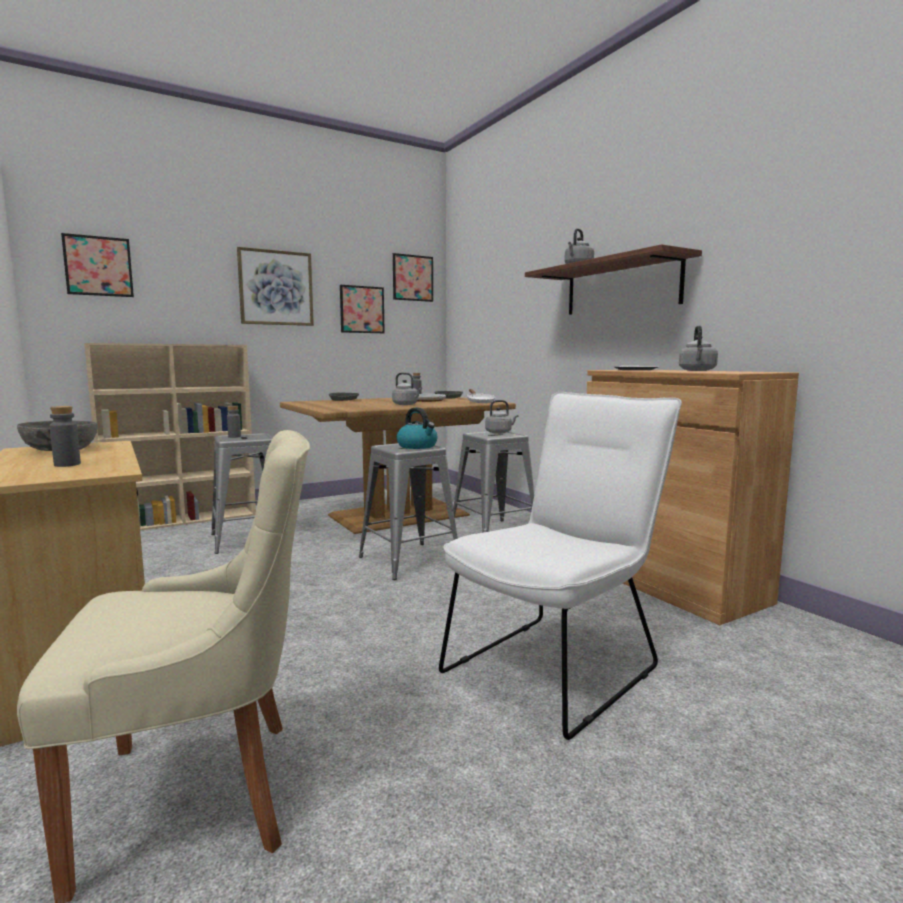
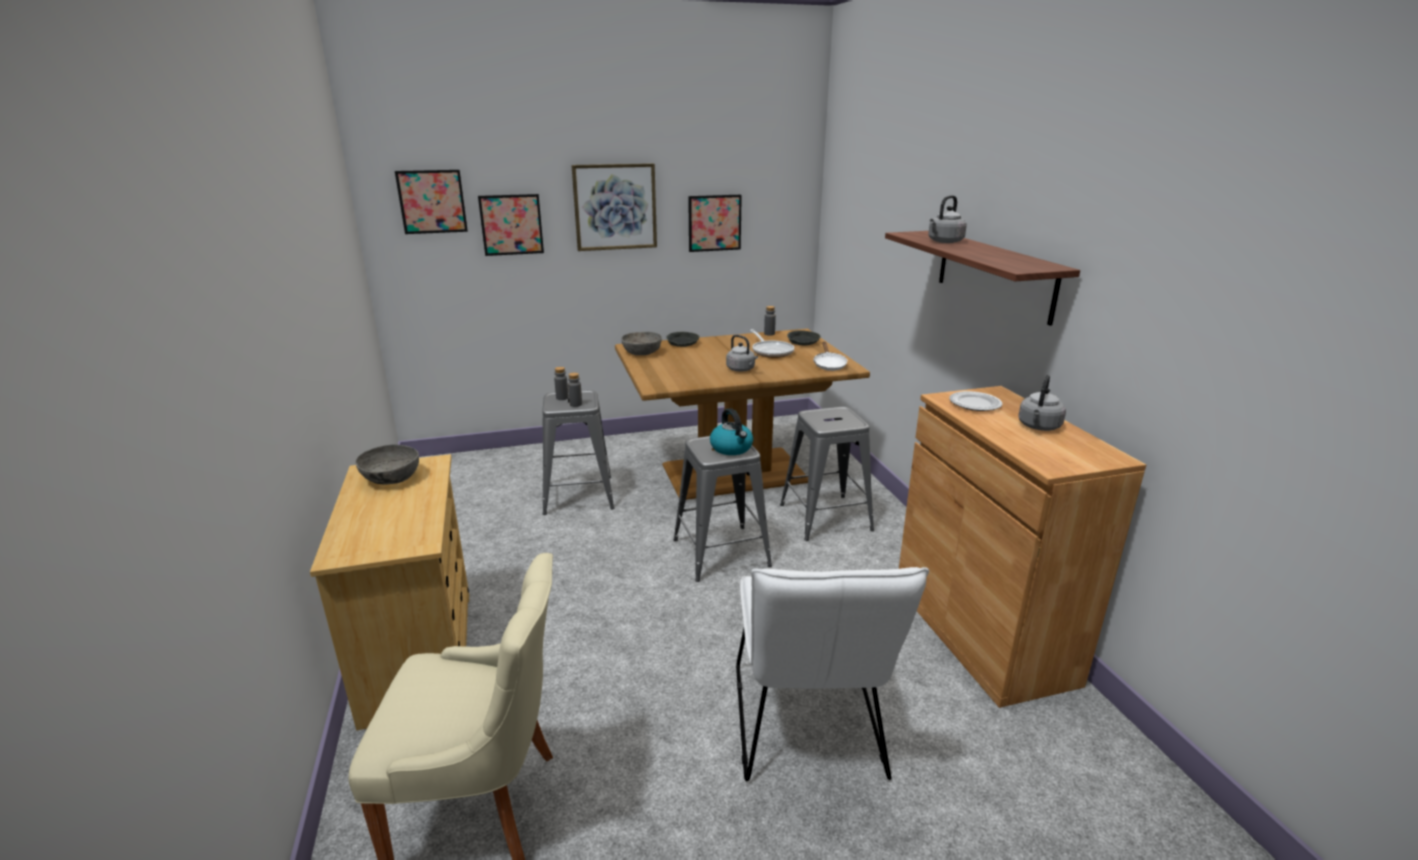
camera: 15 degrees right, 15 degrees up
grey bottle [50,406,81,467] -> grey bottle moved to [568,373,582,407]
beige bookcase [84,343,256,530] -> none
picture [393,253,433,302] -> picture moved to [478,194,544,256]
white chair [439,392,682,740] -> white chair turned 120 degrees clockwise [736,567,929,781]
grey kettle [485,400,519,434] -> none
none -> grey bowl [622,332,662,355]

